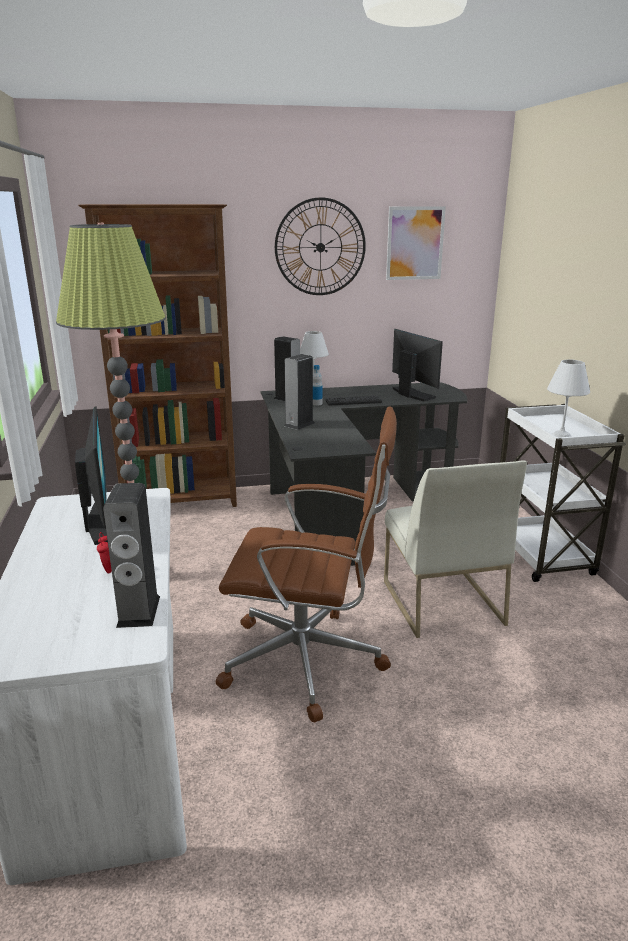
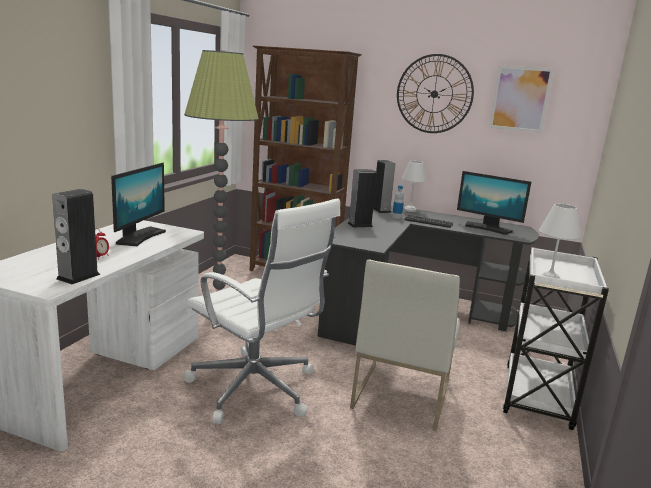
camera: 30 degrees right, 5 degrees down
brown office chair [216,406,397,722] -> white office chair [184,198,340,424]
monitor [392,329,443,401] -> monitor turned 120 degrees clockwise [457,171,531,235]

